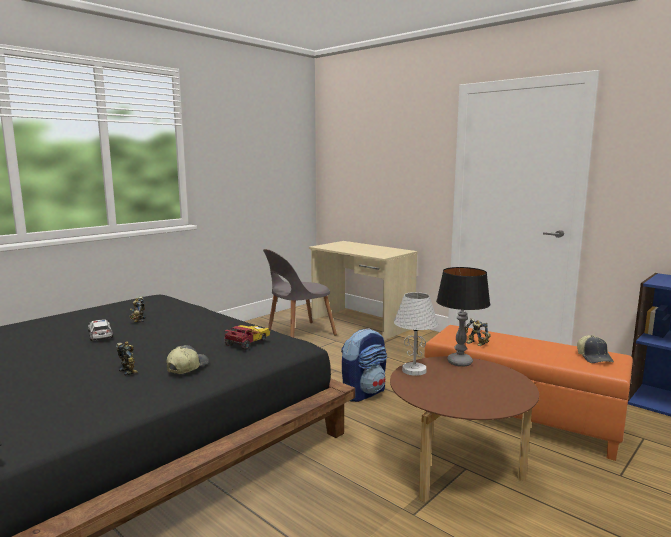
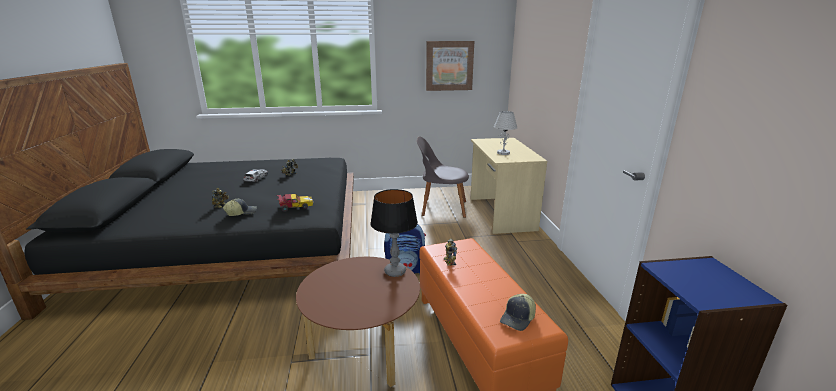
camera: 40 degrees right, 10 degrees up
white table lamp [394,292,438,376] -> white table lamp moved to [494,111,517,155]
none -> picture [426,41,474,91]

